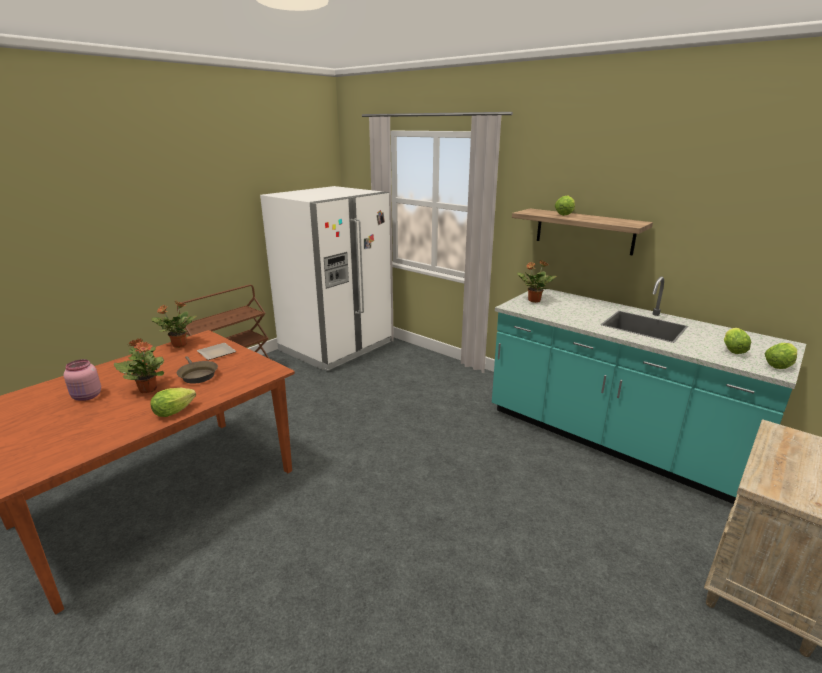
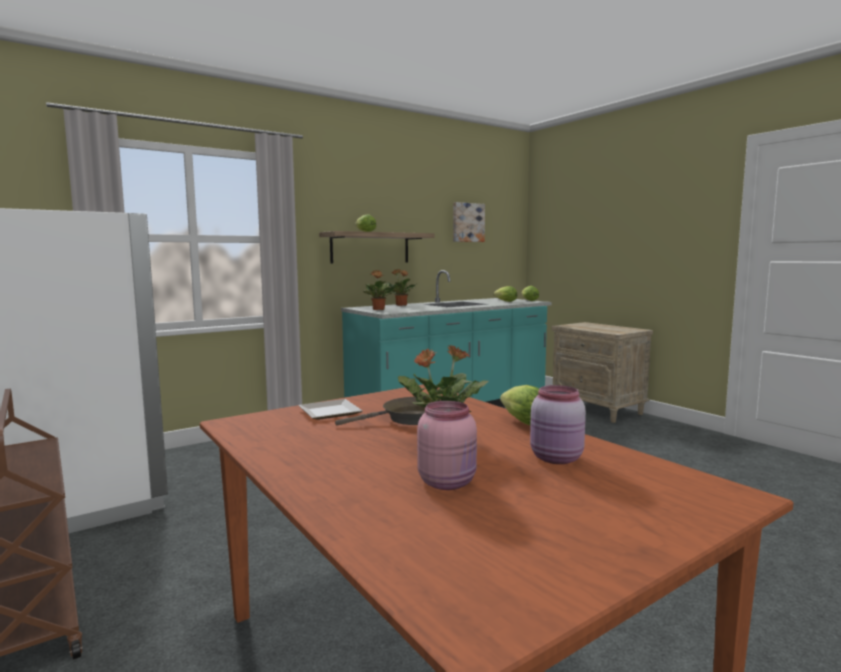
camera: 75 degrees left, 15 degrees down
potted plant [151,300,196,348] -> potted plant moved to [386,269,416,306]
none -> picture [453,202,485,242]
none -> pink jar [530,385,586,464]

